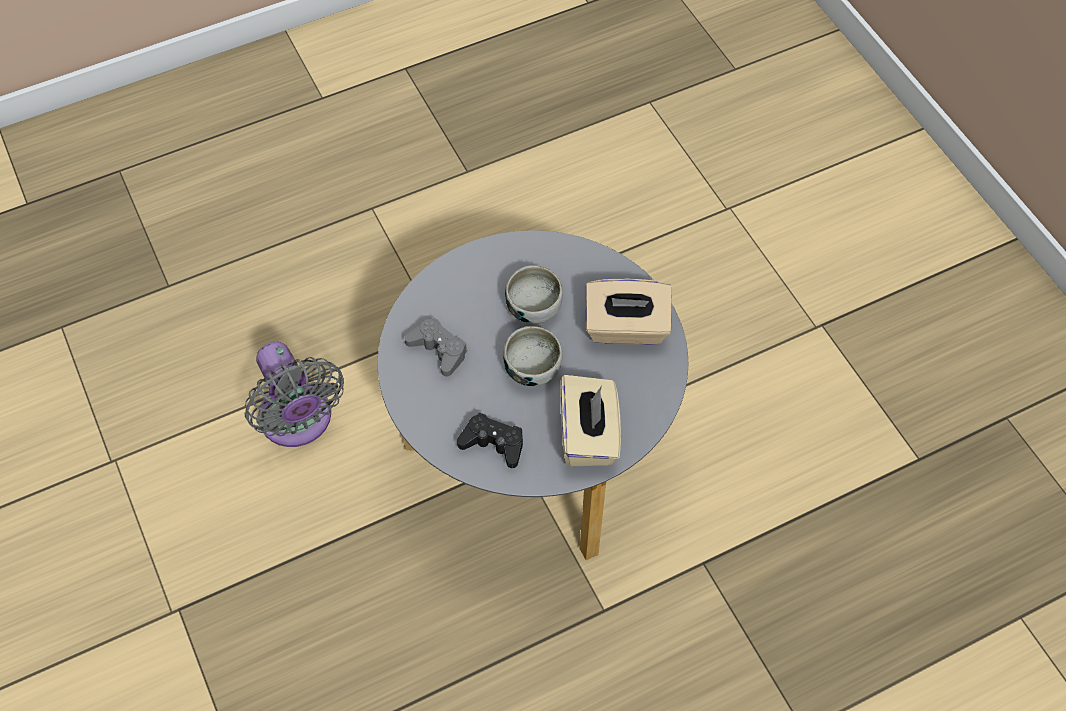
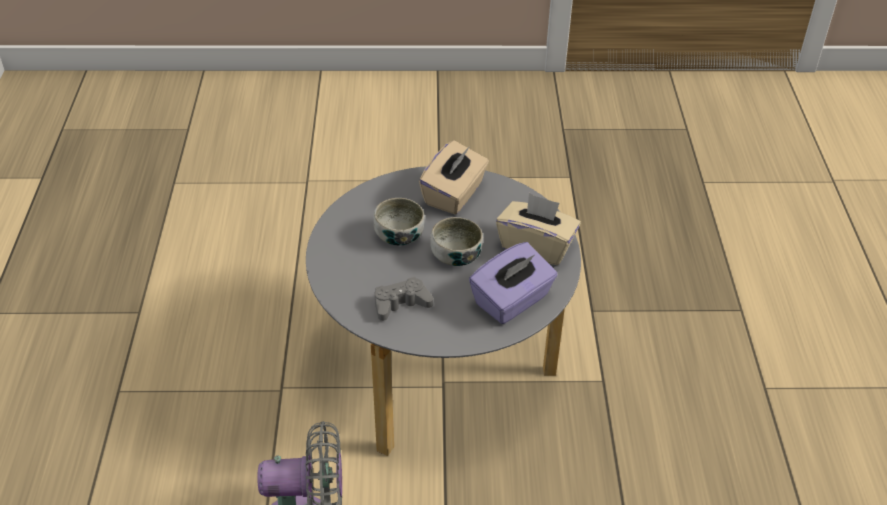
camera: 65 degrees left, 15 degrees down
black game controller [457,413,523,468] -> purple tissue box [469,242,558,324]

